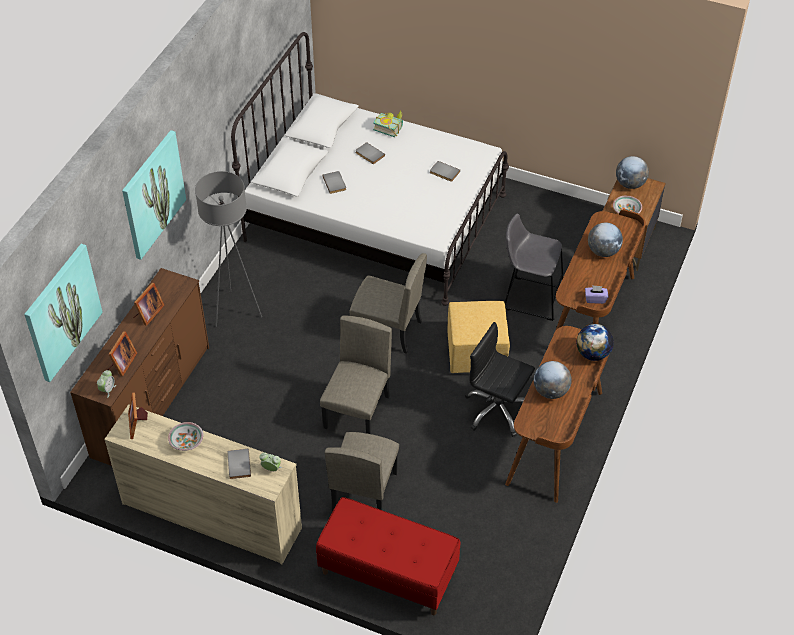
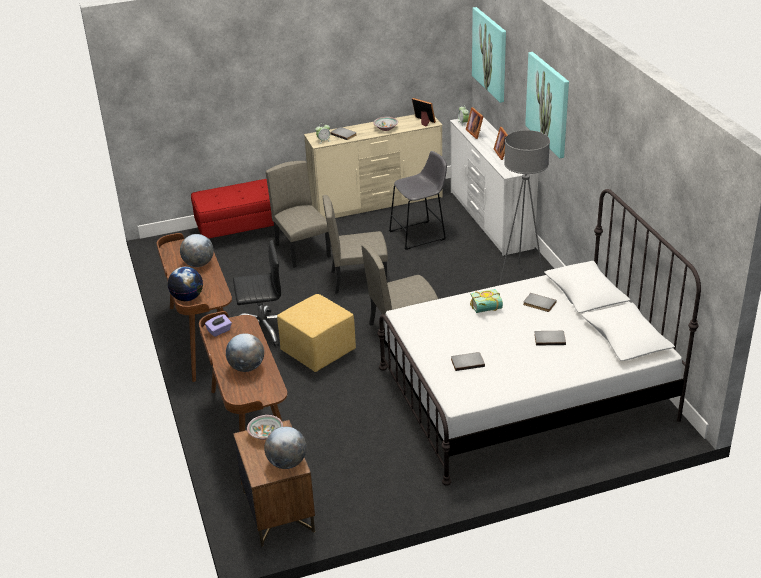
camera: 140 degrees right, 15 degrees down
brown dresser [70,268,209,466] -> white dresser [450,117,539,256]
beige chair [320,315,392,434] -> beige chair turned 105 degrees clockwise [323,195,388,294]
book [373,111,403,137] -> book moved to [470,289,503,313]
grey stool [505,214,563,321] -> grey stool moved to [389,151,447,250]

